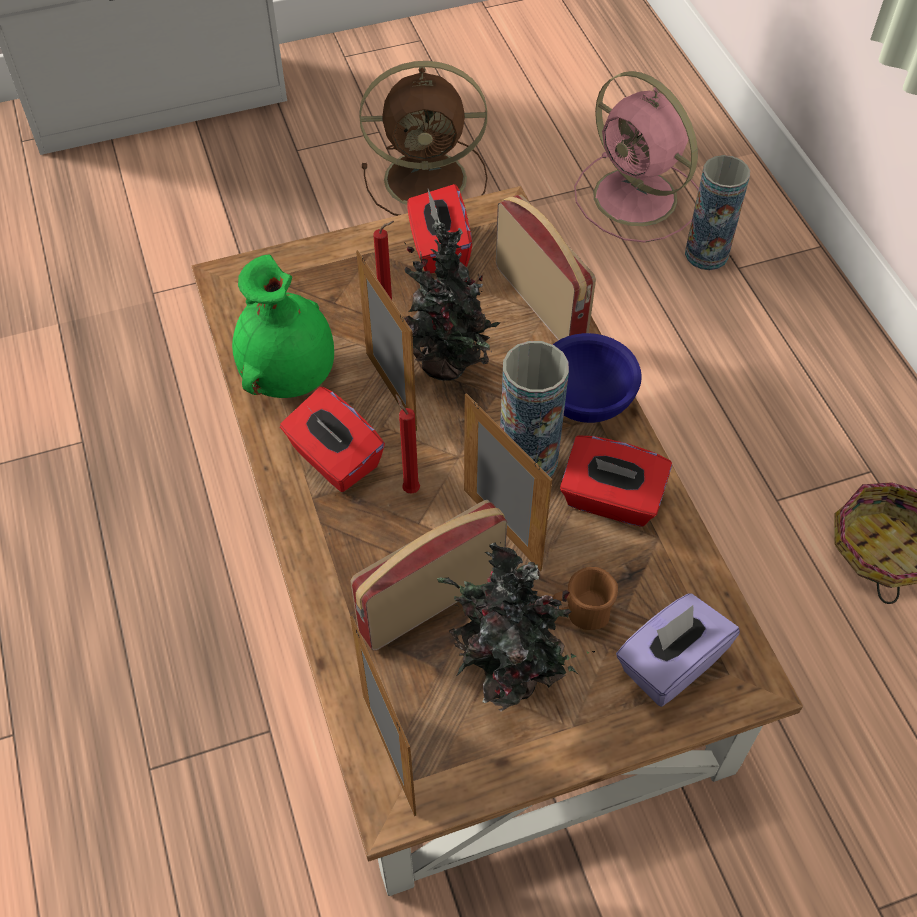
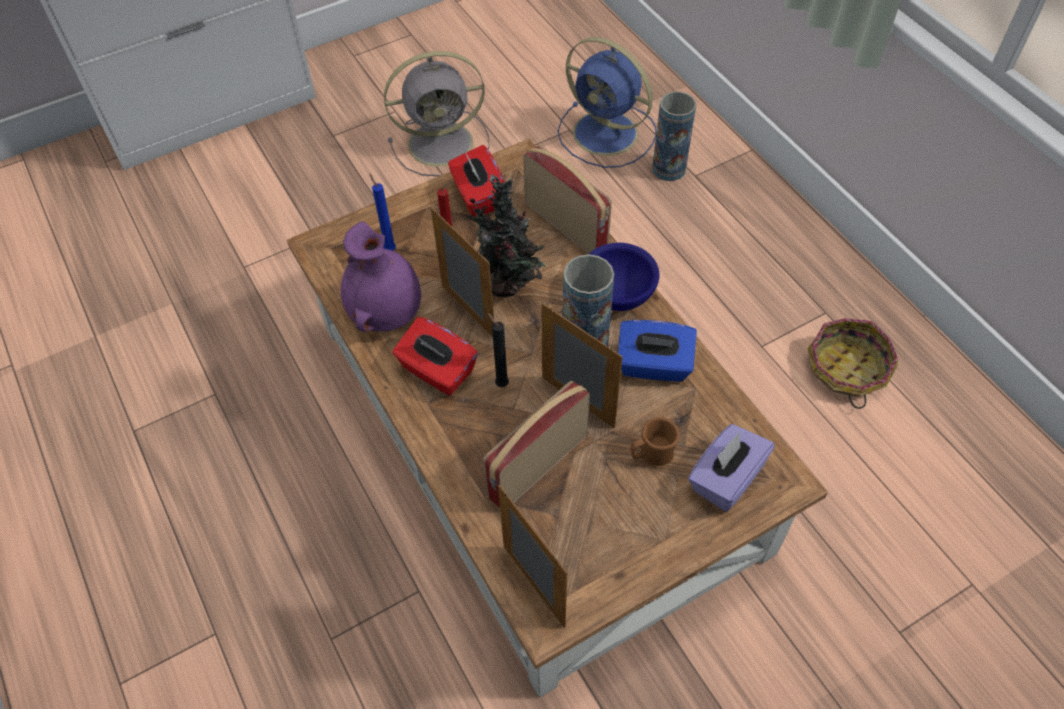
camera: 10 degrees left, 0 degrees up
green vase [232,254,334,398] -> purple vase [341,221,421,332]
brown fan [359,61,488,216] -> grey fan [384,51,490,176]
red candle [396,395,420,494] -> black candle [488,313,509,387]
potted plant [437,542,595,711] -> none
red tissue box [560,435,672,527] -> blue tissue box [618,320,697,382]
pink fan [574,71,699,243] -> blue fan [557,37,656,168]
none -> blue candle [369,173,396,251]

